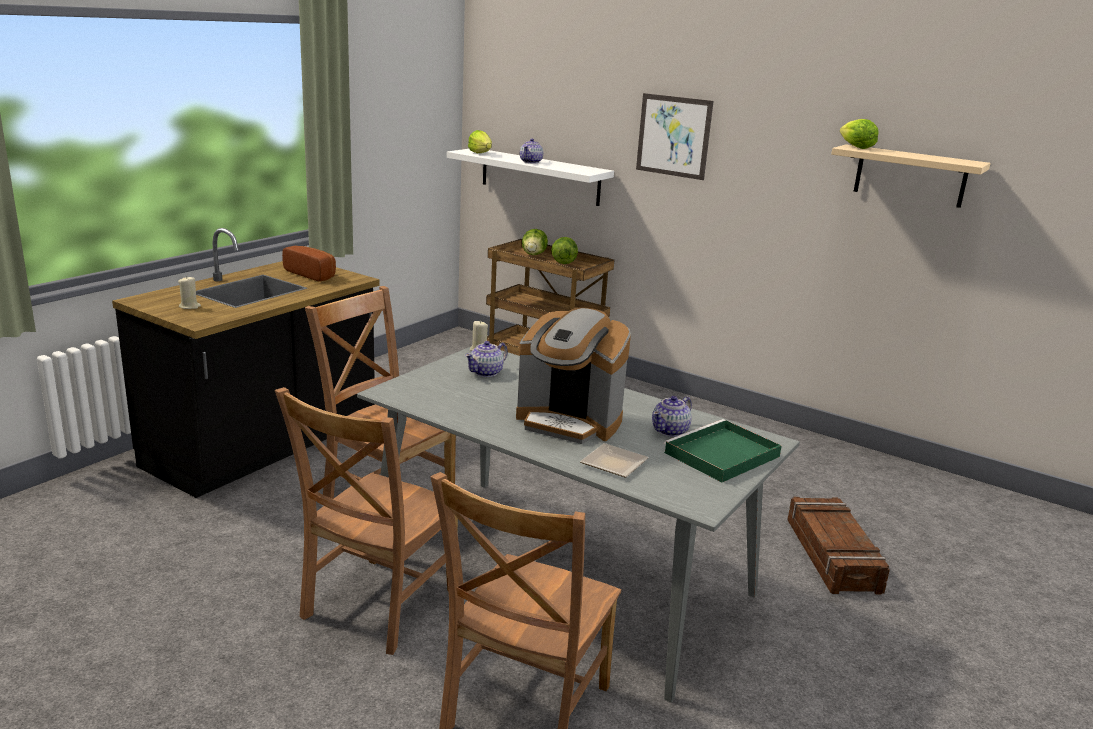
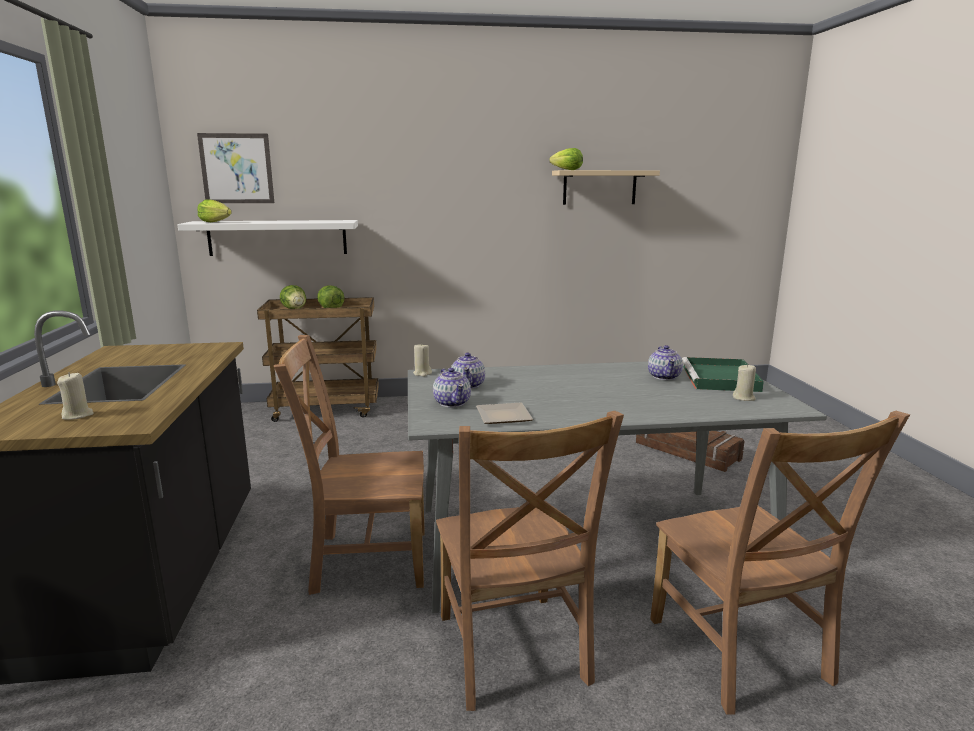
camera: 40 degrees left, 5 degrees down
bread [282,246,336,281] -> none
coffee machine [516,308,631,444] -> none
teapot [520,138,543,163] -> teapot moved to [433,368,471,407]
plate [580,443,649,478] -> plate moved to [476,403,533,424]
picture [636,93,714,180] -> picture moved to [197,133,274,203]
none -> beige candle [733,364,756,401]

